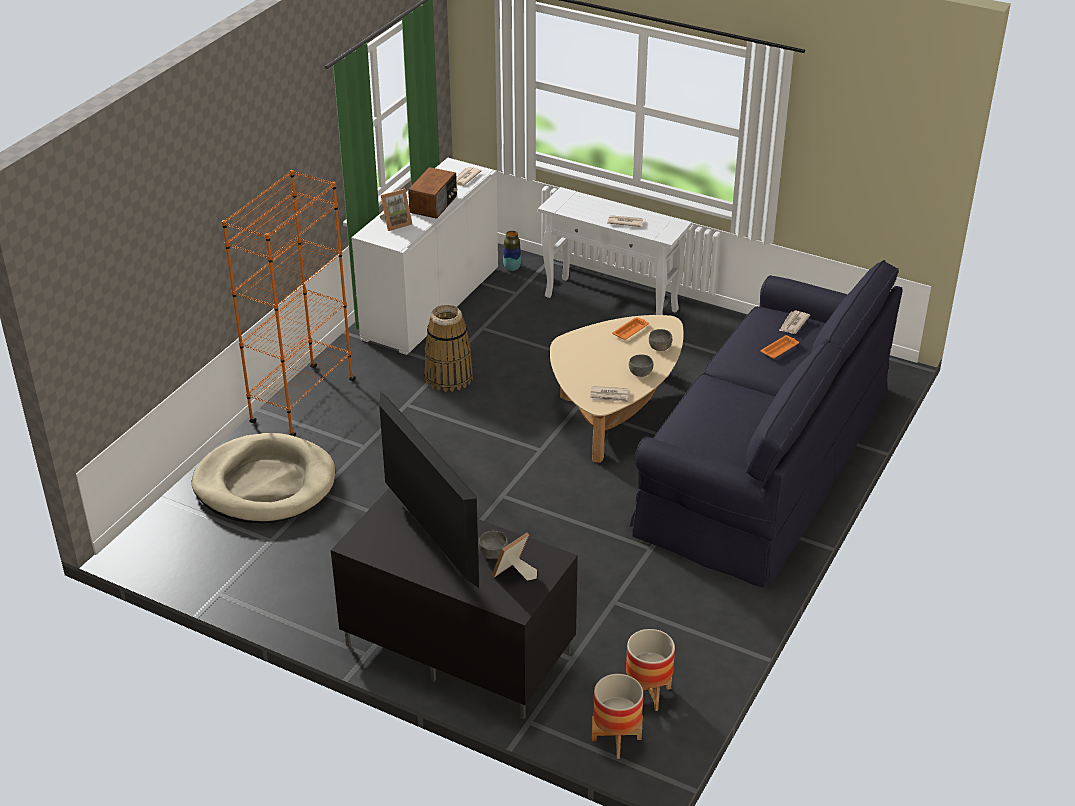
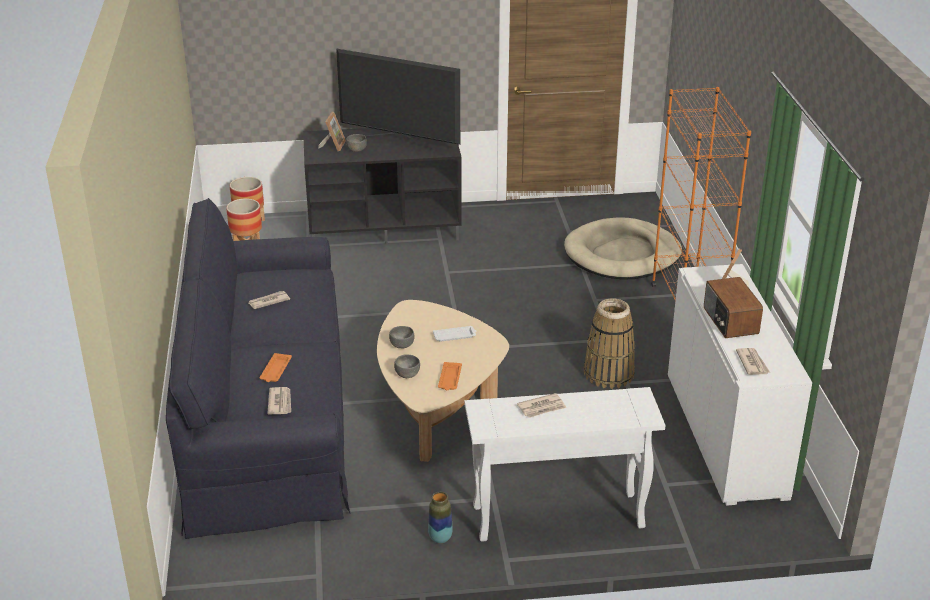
camera: 145 degrees right, 5 degrees down
vase [503,231,521,271] -> vase moved to [428,492,452,543]
newspaper [590,386,629,402] -> newspaper moved to [249,291,290,309]
none -> white tray [433,326,476,342]

